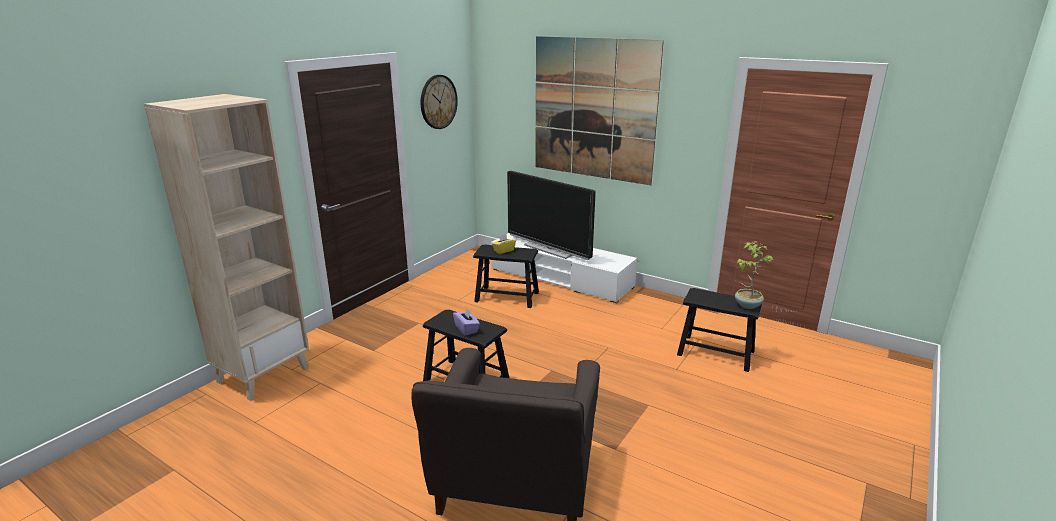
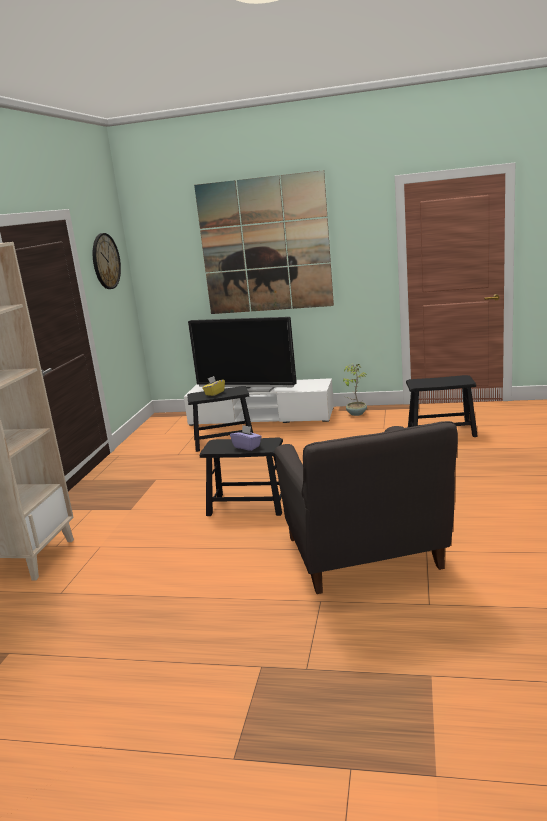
camera: 20 degrees left, 5 degrees down
potted plant [735,242,774,309] -> potted plant moved to [343,364,367,416]

